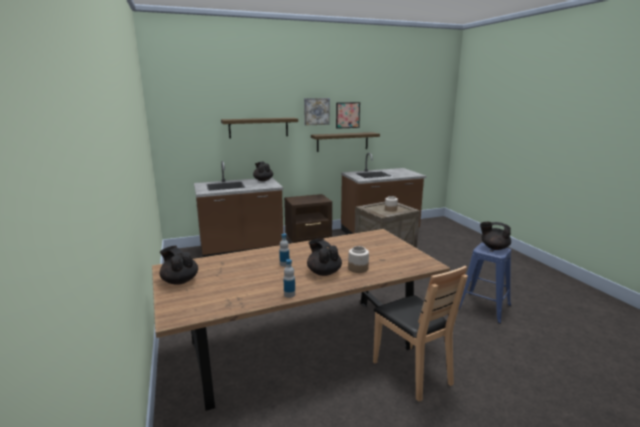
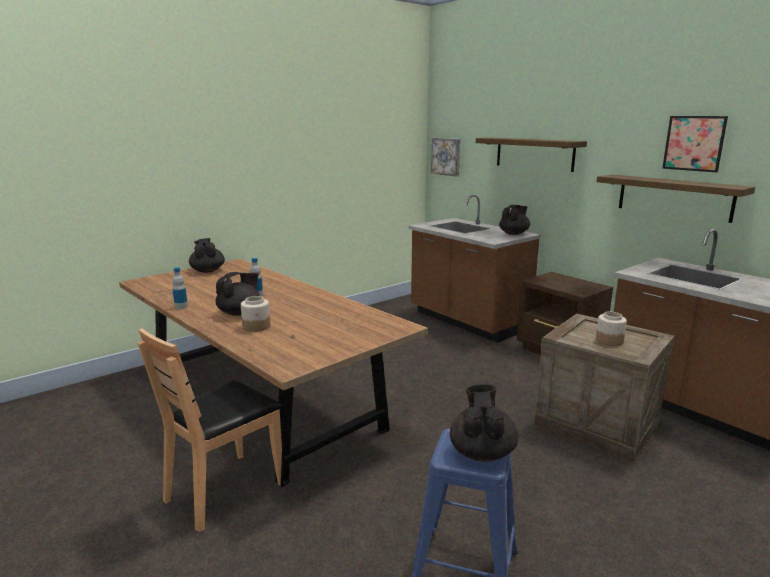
camera: 70 degrees right, 0 degrees up
black teapot [160,246,198,285] -> black teapot turned 45 degrees counterclockwise [189,238,225,273]
picture [304,98,330,125] -> picture moved to [431,138,461,176]

